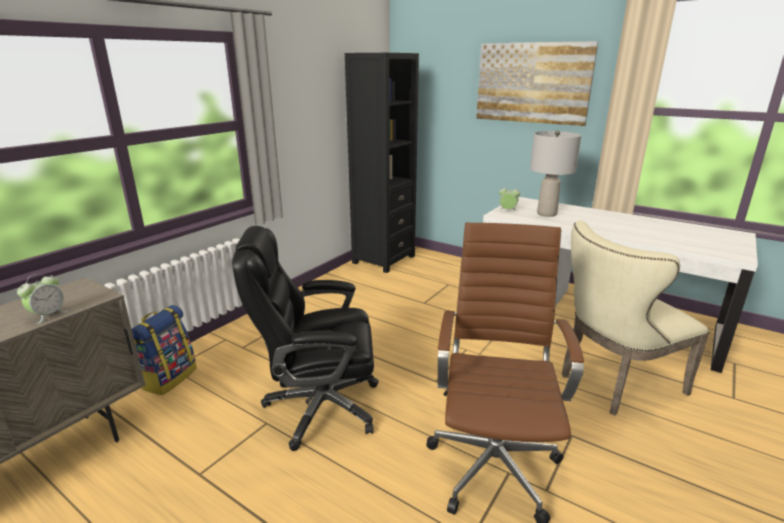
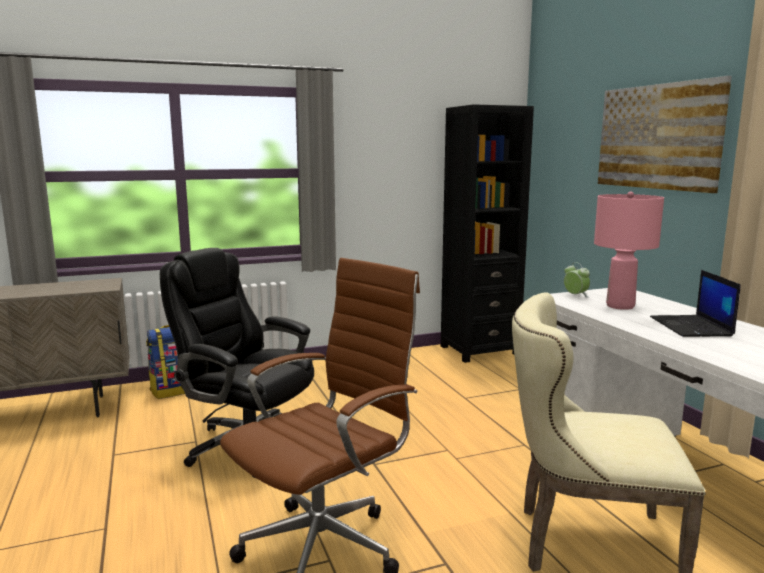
camera: 35 degrees right, 10 degrees down
alarm clock [17,274,68,324] -> none
grey table lamp [530,130,582,217] -> pink table lamp [594,191,664,310]
none -> laptop [650,270,741,337]

